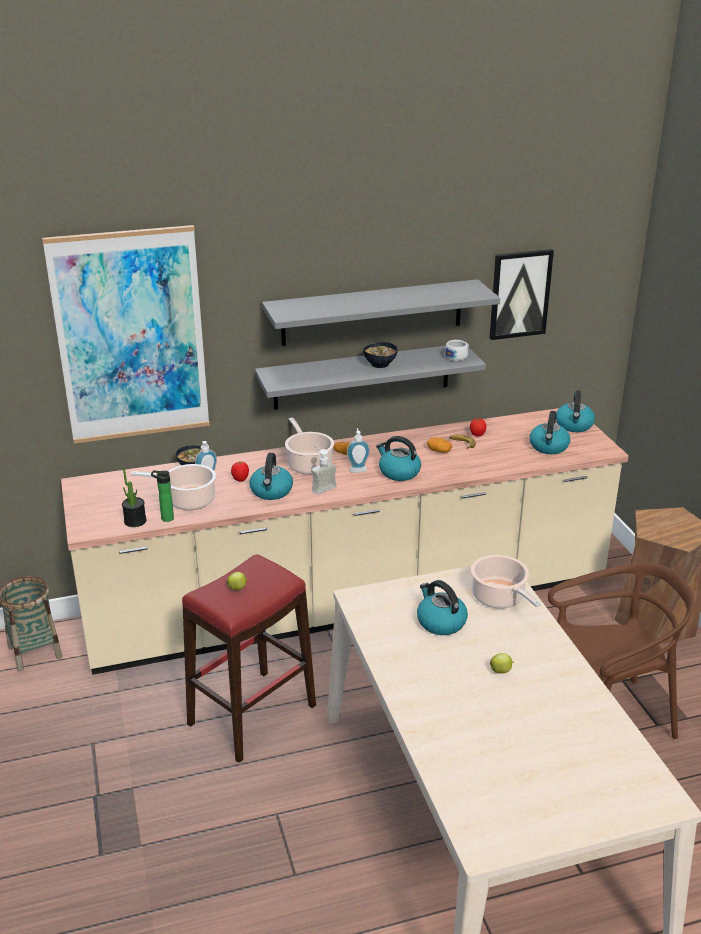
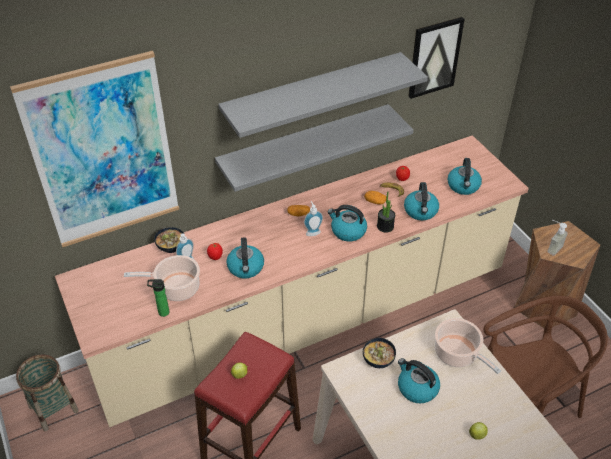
camera: 10 degrees left, 15 degrees up
potted plant [122,467,147,527] -> potted plant moved to [377,192,395,233]
cooking pot [285,417,334,475] -> none
soap dispenser [311,446,337,495] -> soap dispenser moved to [548,220,568,256]
bowl [363,342,398,368] -> bowl moved to [363,338,396,368]
white cup [445,340,469,361] -> none
kettle [556,390,595,432] -> kettle moved to [404,182,439,220]

